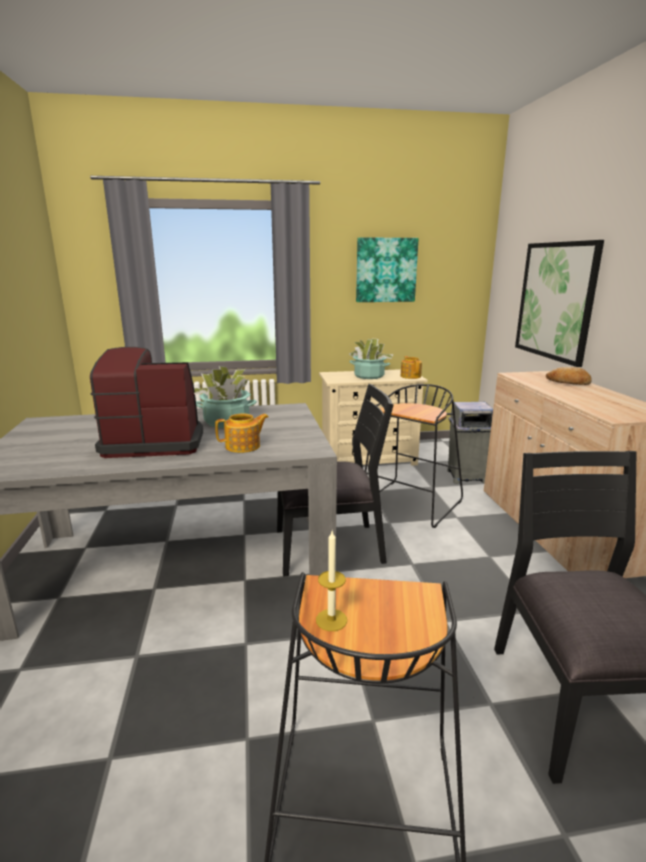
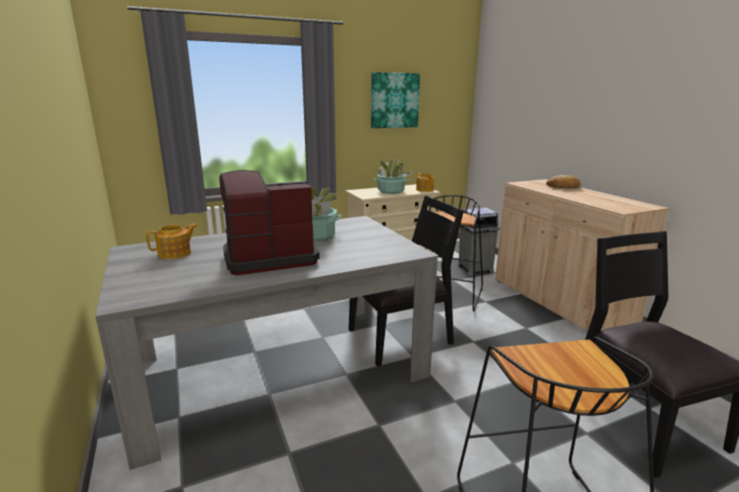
camera: 15 degrees left, 0 degrees up
teapot [215,413,269,453] -> teapot moved to [146,224,197,259]
candle [316,531,347,631] -> none
picture [515,240,604,367] -> none

